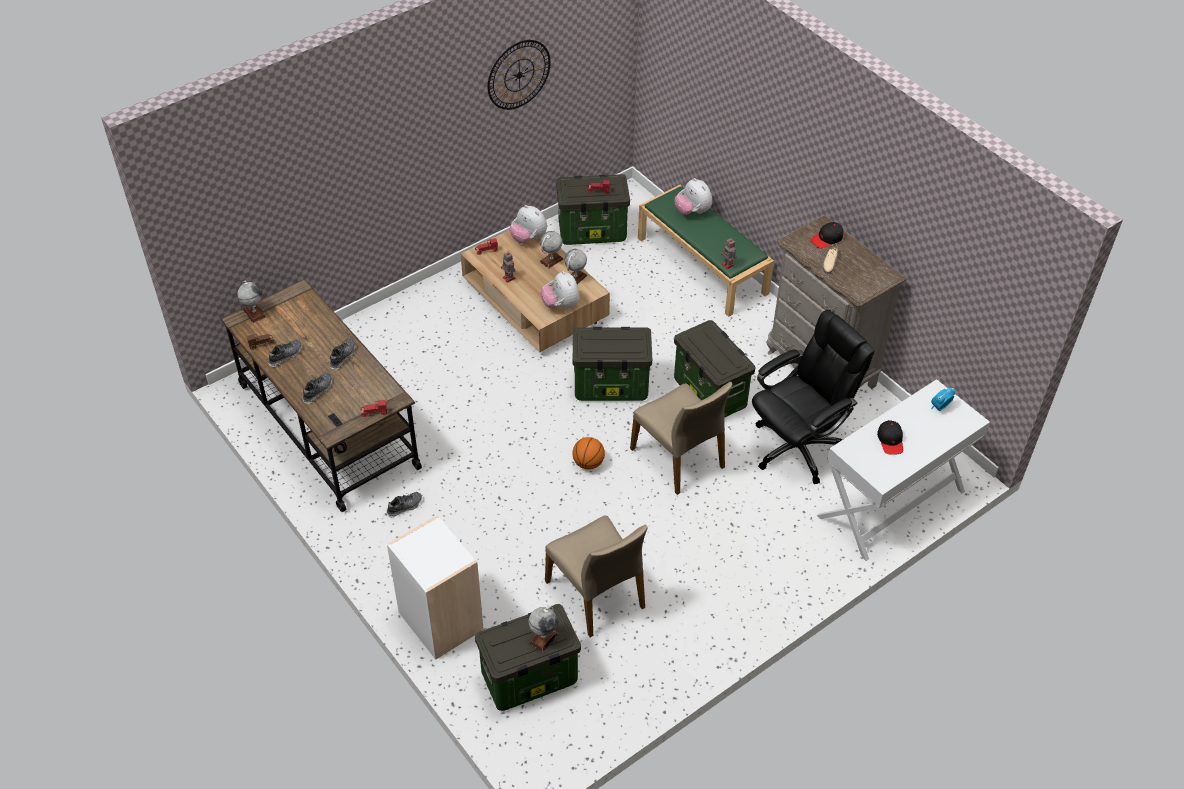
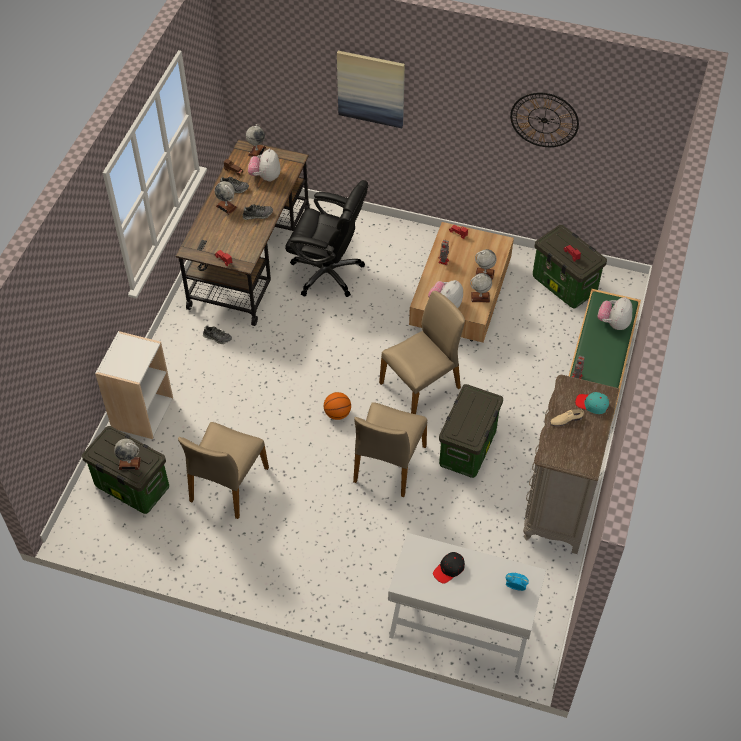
camera: 55 degrees right, 5 degrees up
shoe [302,373,332,404] -> none
plush toy [509,205,547,243] -> plush toy moved to [248,148,281,182]
storage box [573,327,652,401] -> beige chair [379,291,465,414]
black office chair [752,310,874,484] -> black office chair moved to [285,180,368,297]
black cap [811,222,843,249] -> turquoise cap [575,392,609,414]
none -> globe [215,181,237,214]
none -> picture [337,51,405,128]

